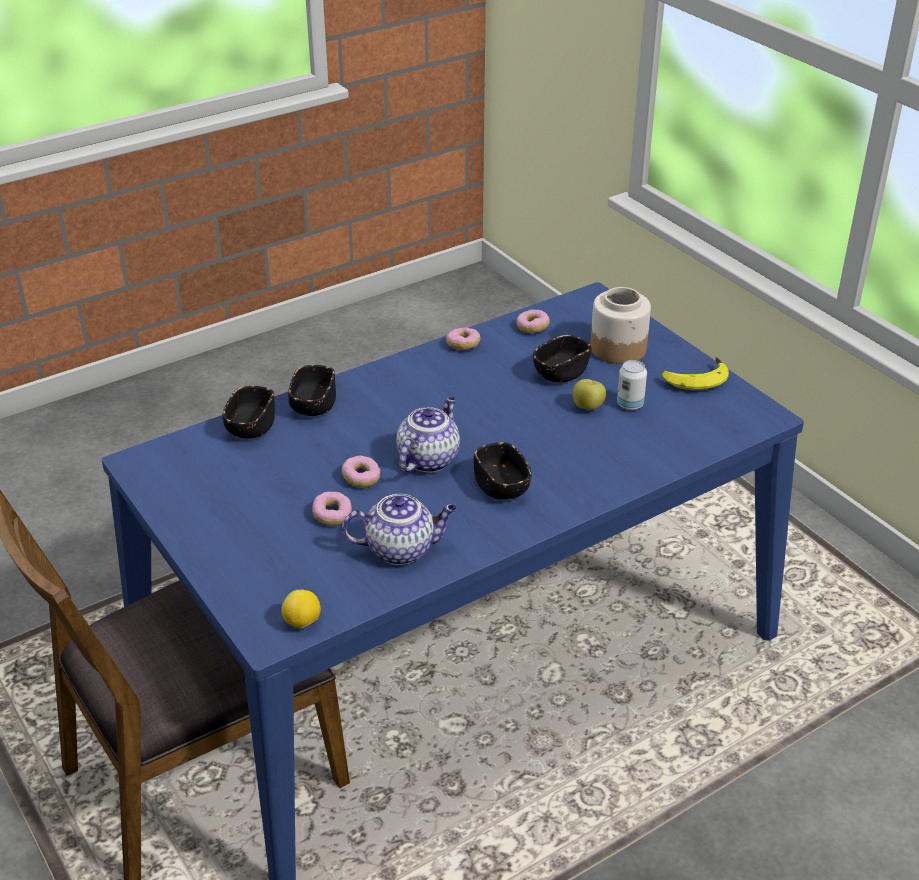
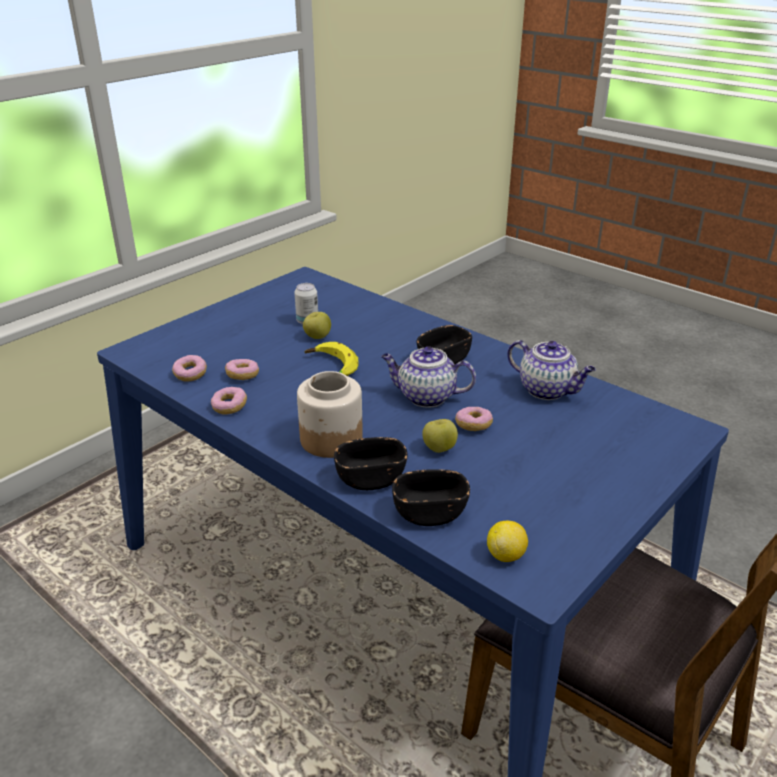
camera: 105 degrees left, 5 degrees down
lemon [281,589,321,629] -> lemon moved to [487,521,528,562]
donut [312,492,352,526] -> donut moved to [225,359,259,380]
teapot [342,494,457,565] -> teapot turned 150 degrees clockwise [507,340,596,400]
black bowl [533,335,592,382] -> none
jar [590,287,651,364] -> jar moved to [297,371,363,458]
banana [662,357,729,390] -> banana moved to [305,342,358,376]
none -> apple [422,419,458,453]

